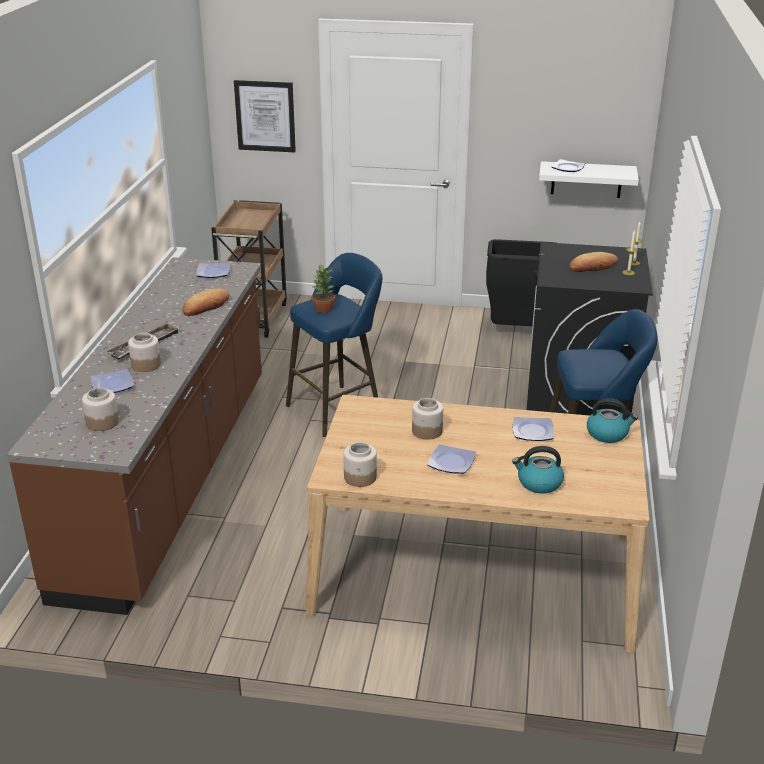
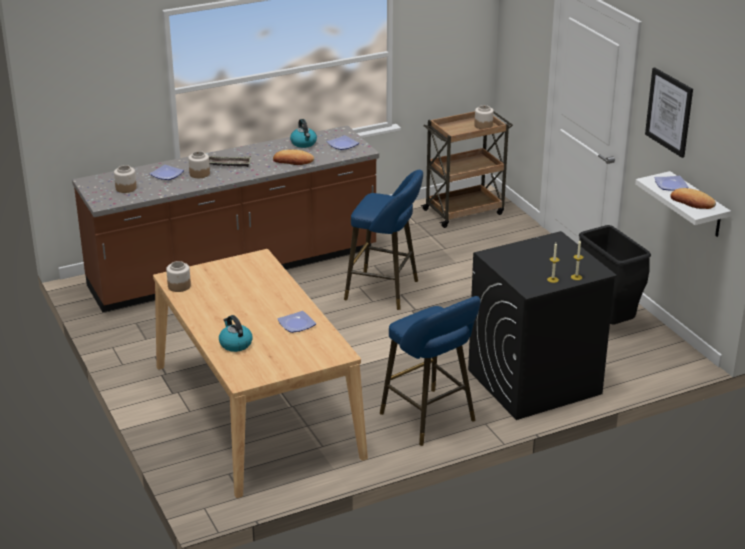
camera: 55 degrees right, 0 degrees up
picture [234,80,296,152] -> picture moved to [645,68,693,158]
potted plant [312,263,335,313] -> none
jar [412,398,443,440] -> jar moved to [474,105,494,129]
plate [427,444,476,474] -> none
bread [570,252,618,272] -> bread moved to [670,188,716,209]
kettle [587,398,638,443] -> kettle moved to [290,119,317,148]

